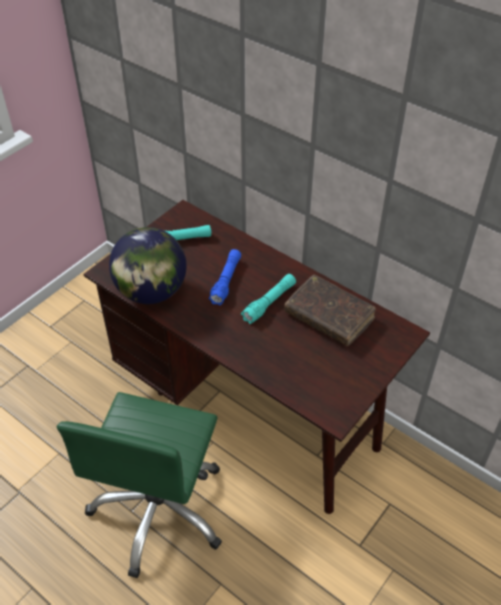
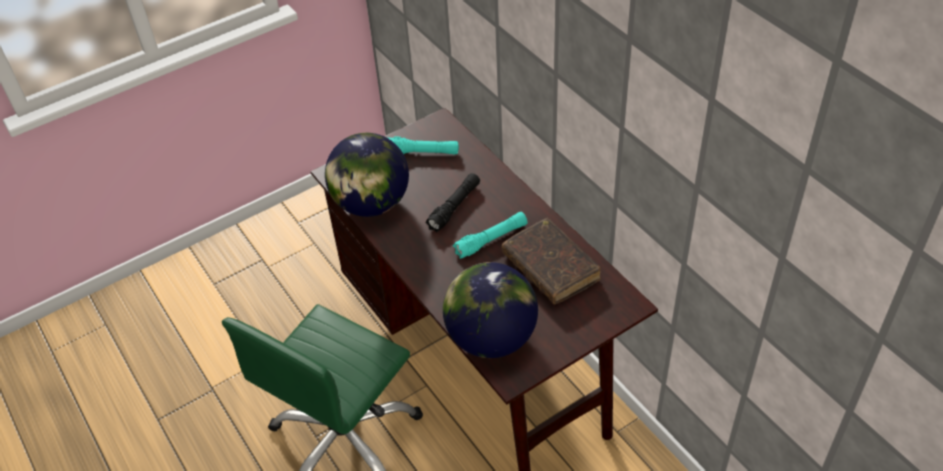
camera: 20 degrees right, 0 degrees up
blue flashlight [209,249,241,306] -> black flashlight [425,173,480,232]
none -> globe [443,262,538,358]

